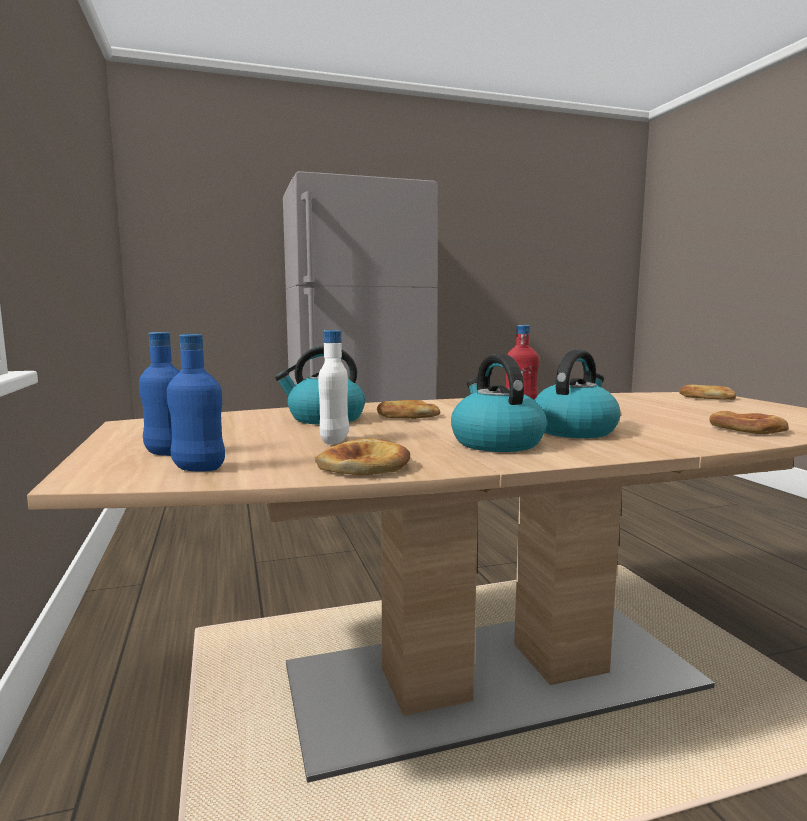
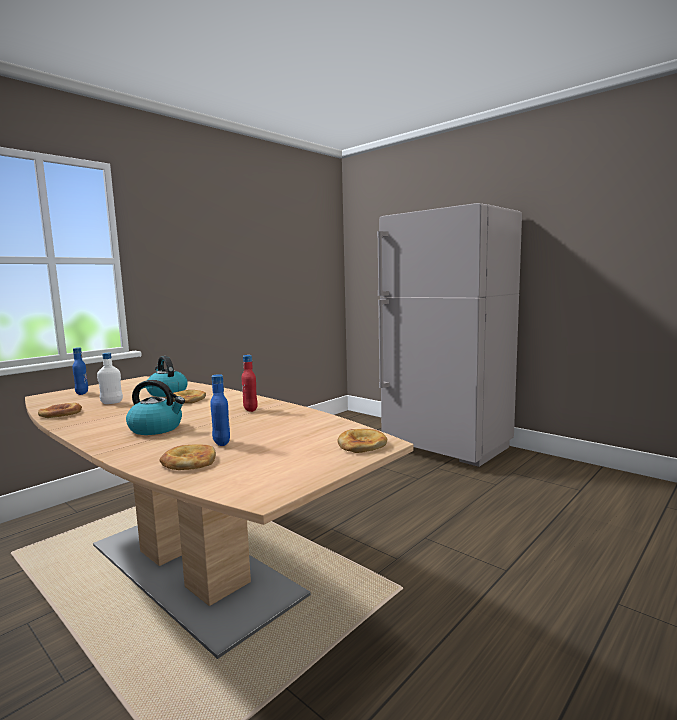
camera: 60 degrees right, 0 degrees up
blue bottle [167,334,225,471] -> blue bottle moved to [210,374,230,446]
kettle [451,354,547,452] -> none

